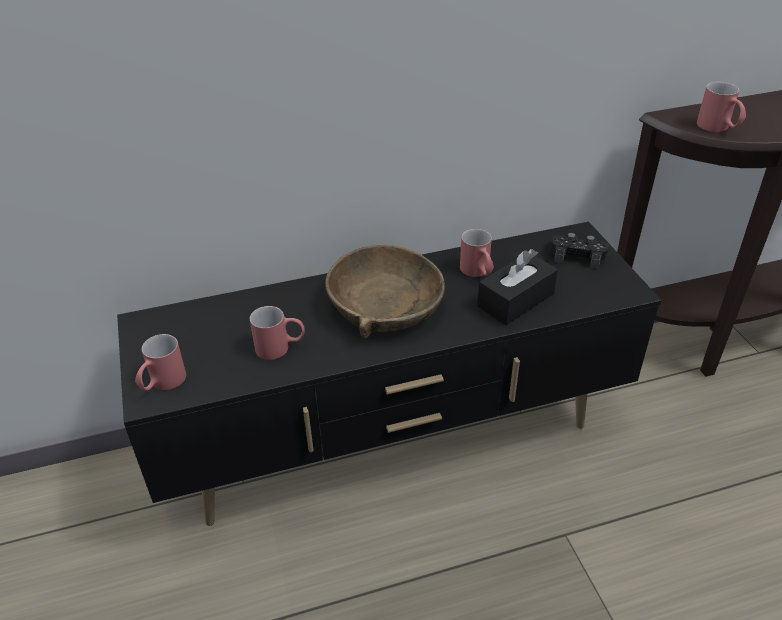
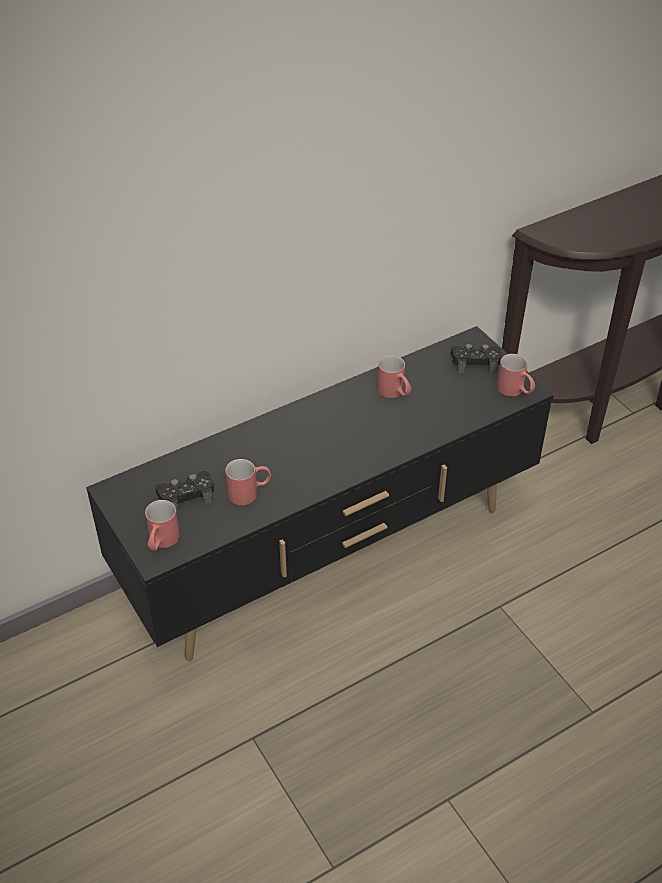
camera: 15 degrees left, 5 degrees up
brown bowl [325,245,445,338] -> none
black tissue box [477,249,558,325] -> none
red mug [697,82,746,132] -> red mug moved to [497,354,535,396]
none -> black game controller [155,471,214,513]

